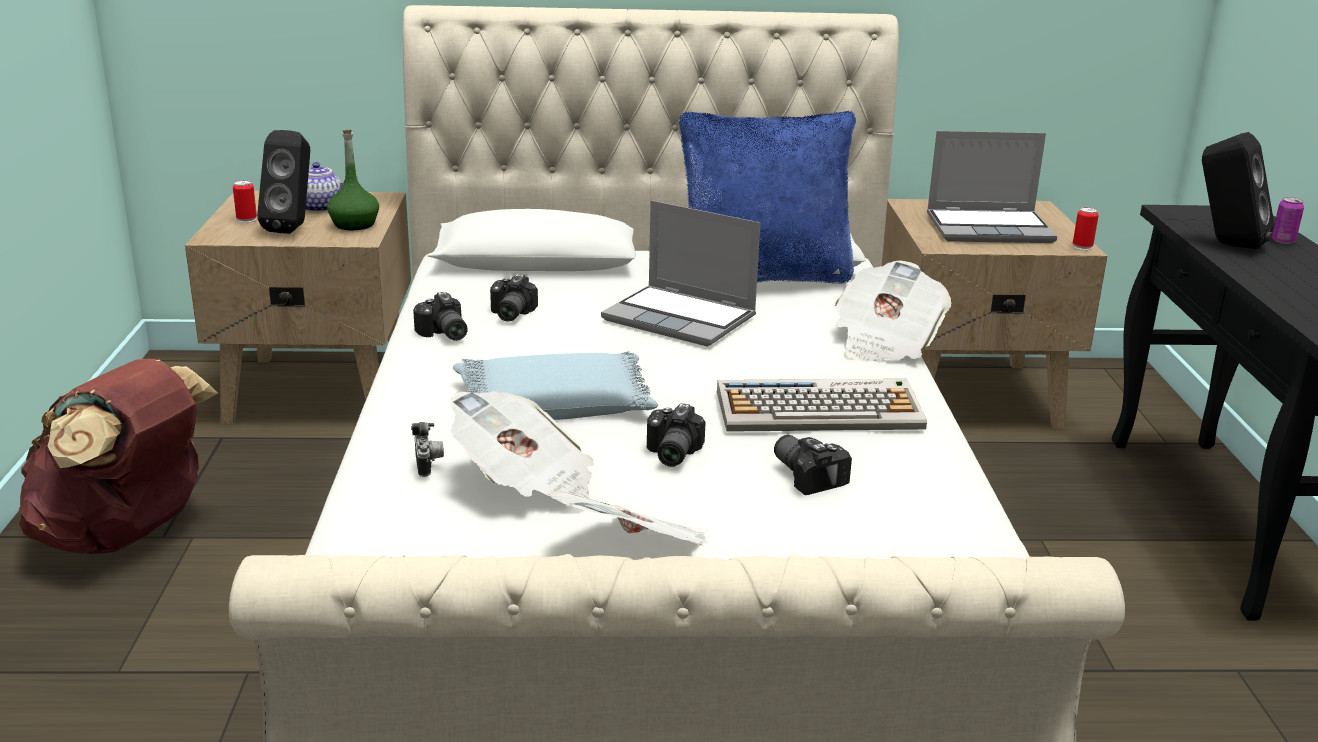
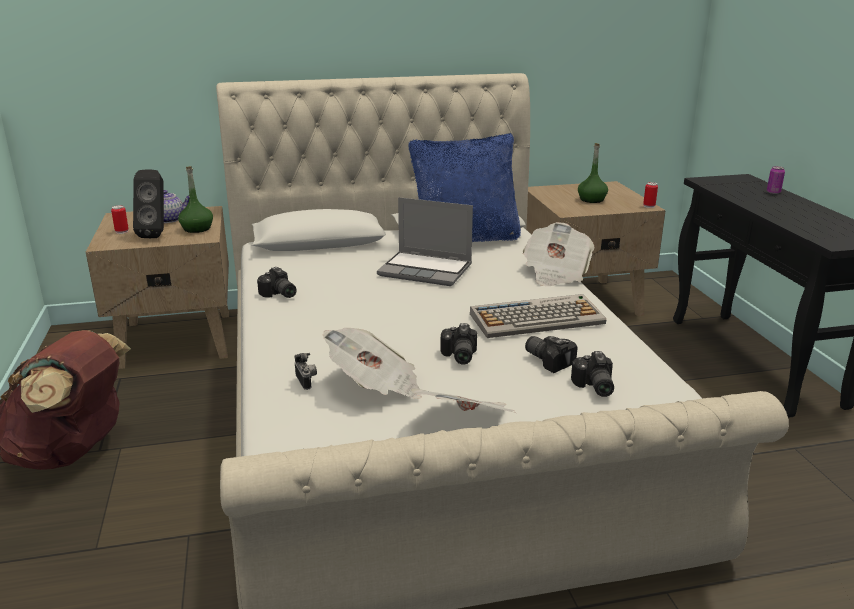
camera: 10 degrees left, 0 degrees up
blue pillow [453,351,658,420] -> none
camera [490,274,538,321] -> camera moved to [571,351,614,397]
laptop [927,131,1057,243] -> green bottle [578,143,608,203]
black speaker [1202,132,1274,249] -> none

